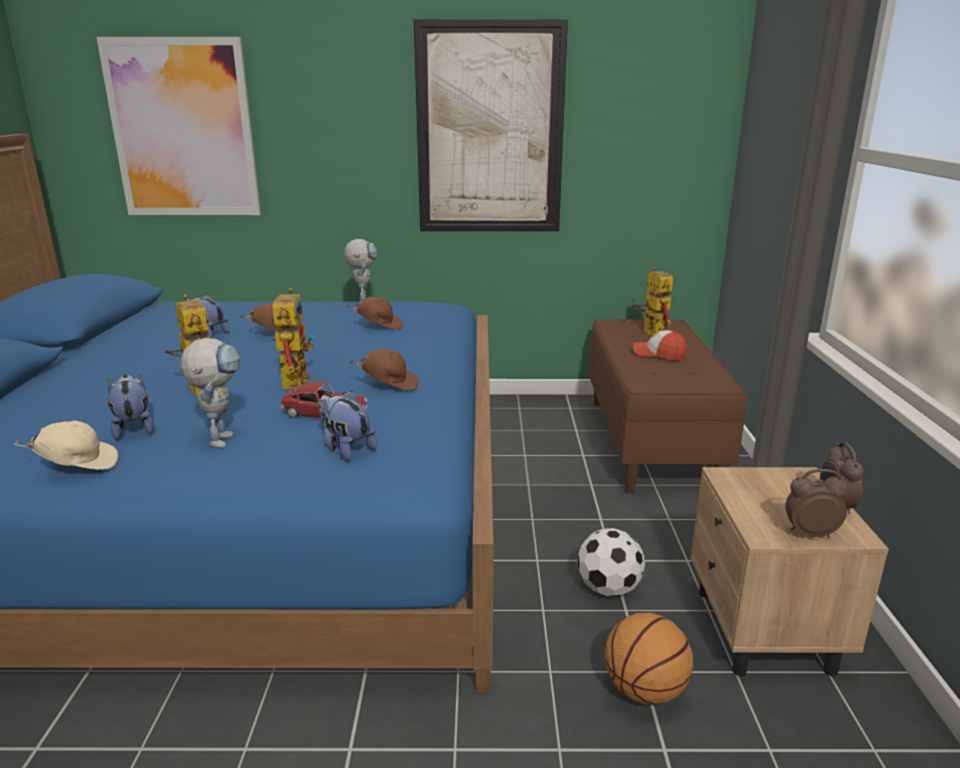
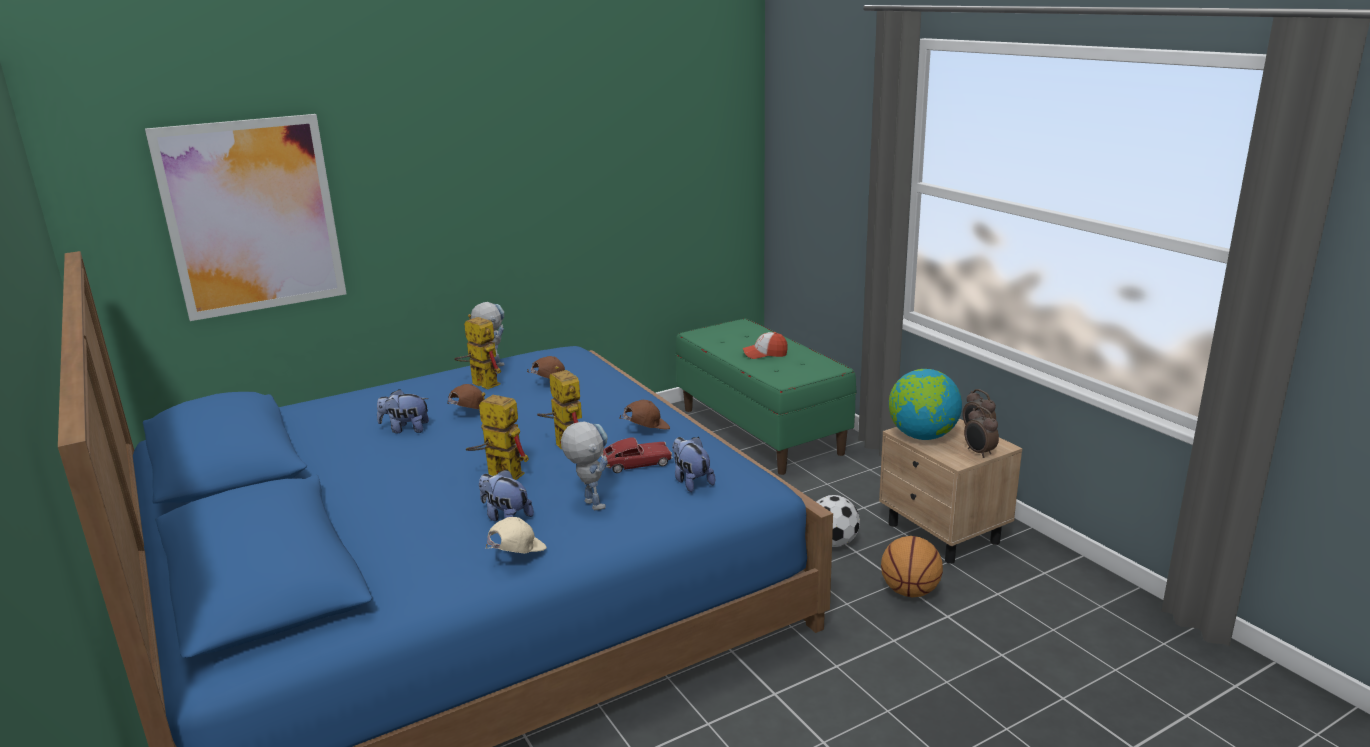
camera: 30 degrees left, 0 degrees up
plush toy [318,391,377,460] -> plush toy turned 45 degrees clockwise [672,437,715,492]
picture [414,19,568,231] -> none
brown bench [589,319,746,494] -> green bench [676,318,856,475]
toy robot [632,267,673,336] -> toy robot moved to [454,314,501,390]
alarm clock [785,469,847,538] -> alarm clock turned 90 degrees counterclockwise [964,407,999,458]
none -> globe [889,369,962,440]

